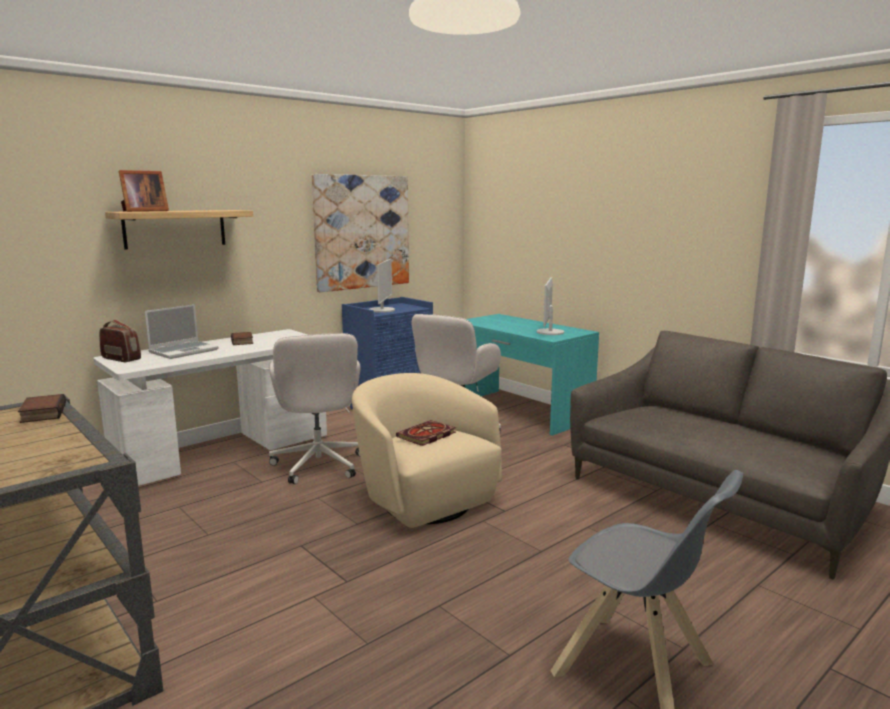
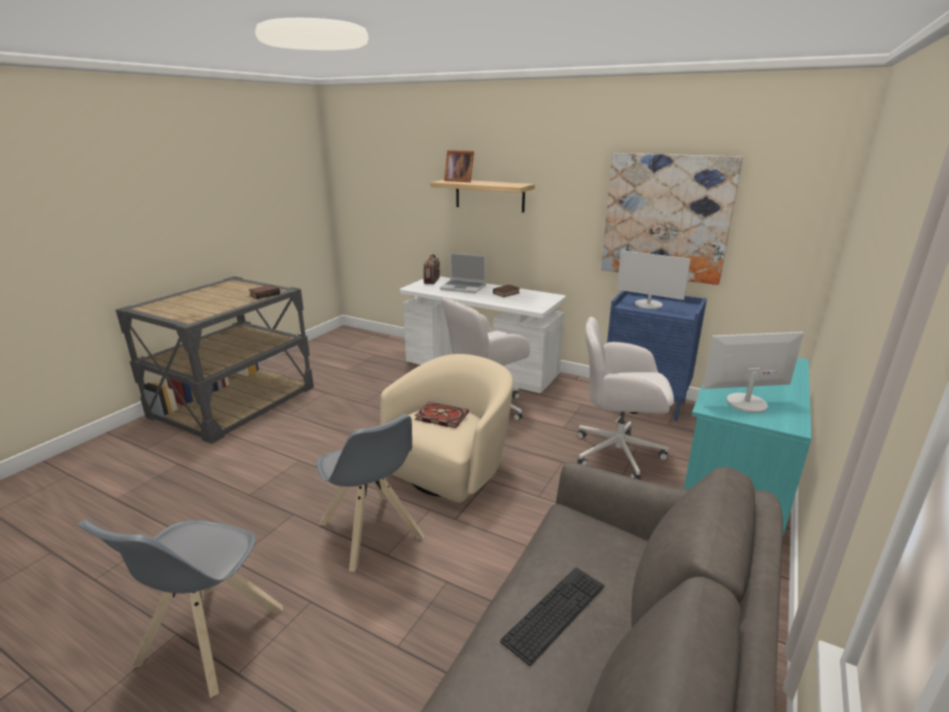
camera: 70 degrees right, 10 degrees up
monitor [370,259,395,313] -> monitor turned 45 degrees clockwise [617,250,691,309]
none -> grey chair [316,414,424,572]
none -> keyboard [500,567,605,666]

